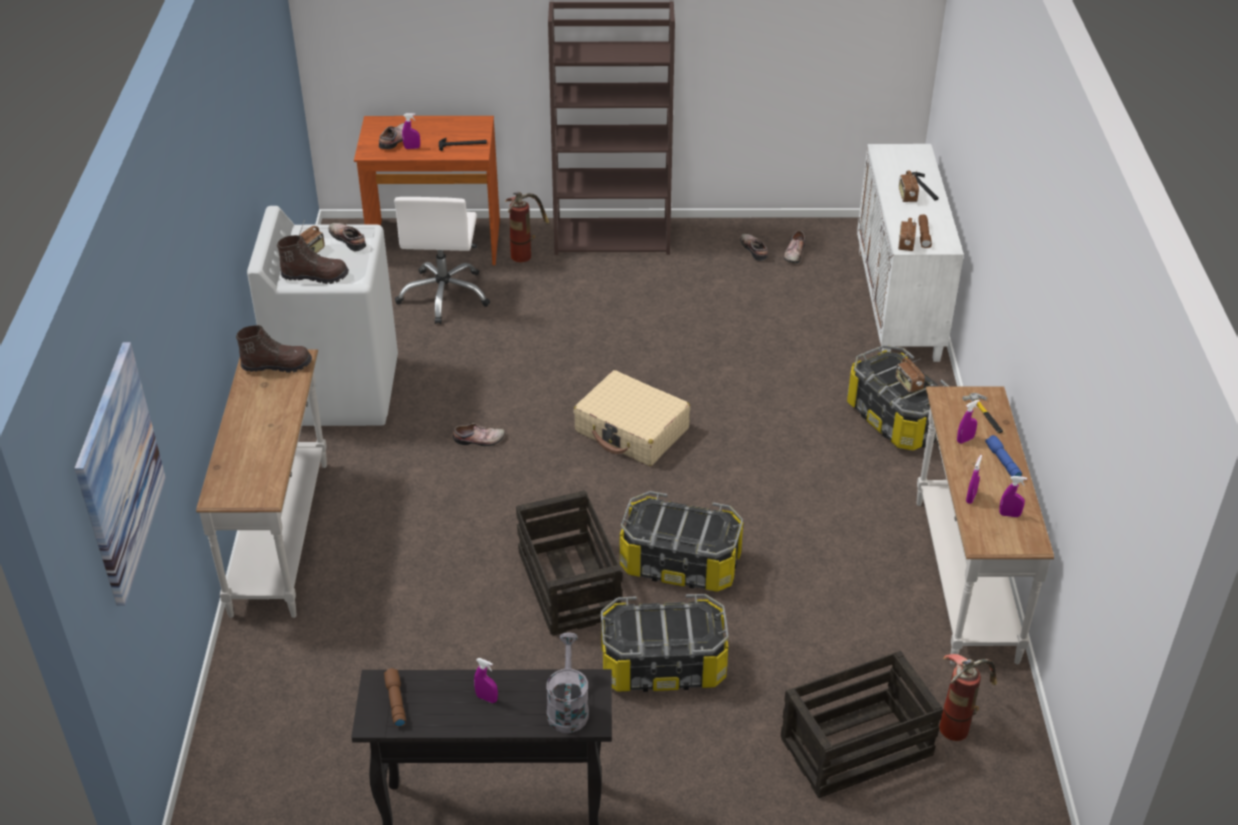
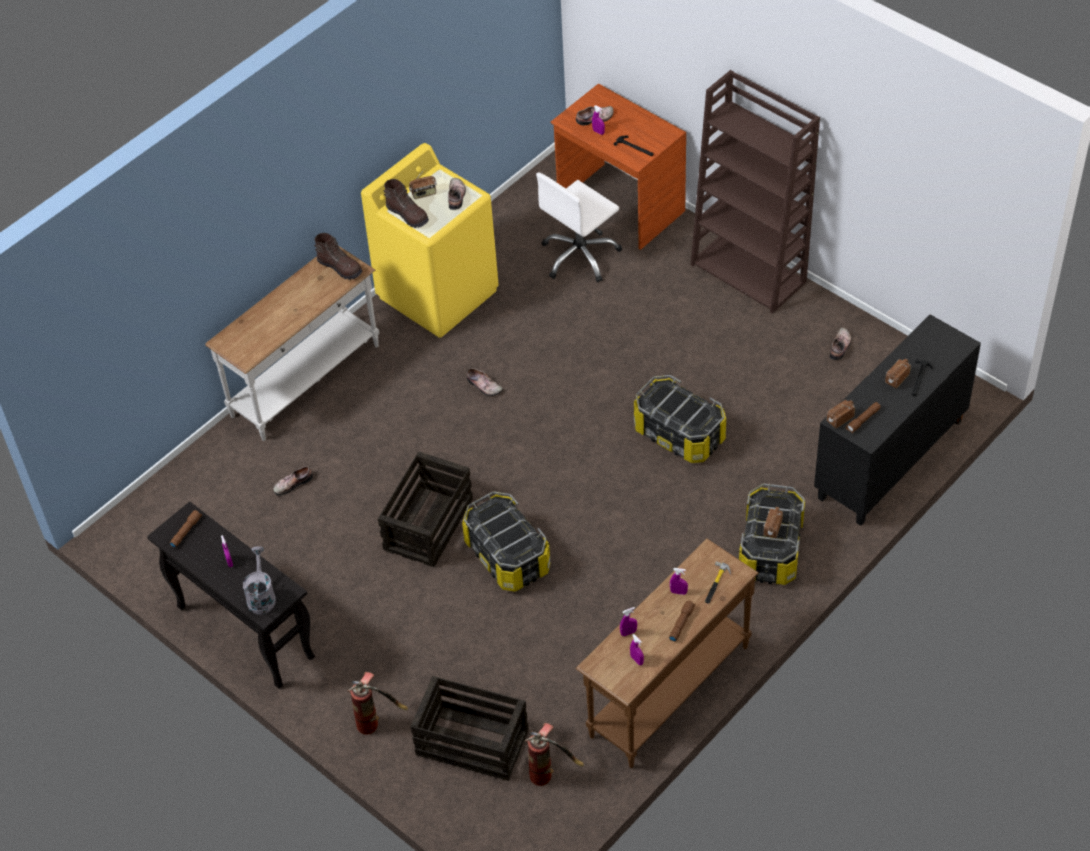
camera: 45 degrees right, 10 degrees up
picture [75,342,166,606] -> none
white washing machine [247,206,398,426] -> yellow washing machine [361,143,499,338]
fire extinguisher [505,192,549,262] -> fire extinguisher moved to [348,672,408,735]
grey watering can [546,633,589,733] -> grey watering can turned 45 degrees counterclockwise [243,546,276,615]
beige suitcase [573,370,690,466] -> none
storage box [601,594,729,692] -> storage box moved to [634,375,726,463]
shoe [784,231,805,263] -> shoe moved to [273,466,313,496]
white cabinet [857,144,964,362] -> black cabinet [814,314,981,526]
white console table [917,386,1054,665] -> brown console table [575,539,758,768]
blue flashlight [985,435,1022,477] -> brown flashlight [669,600,696,642]

